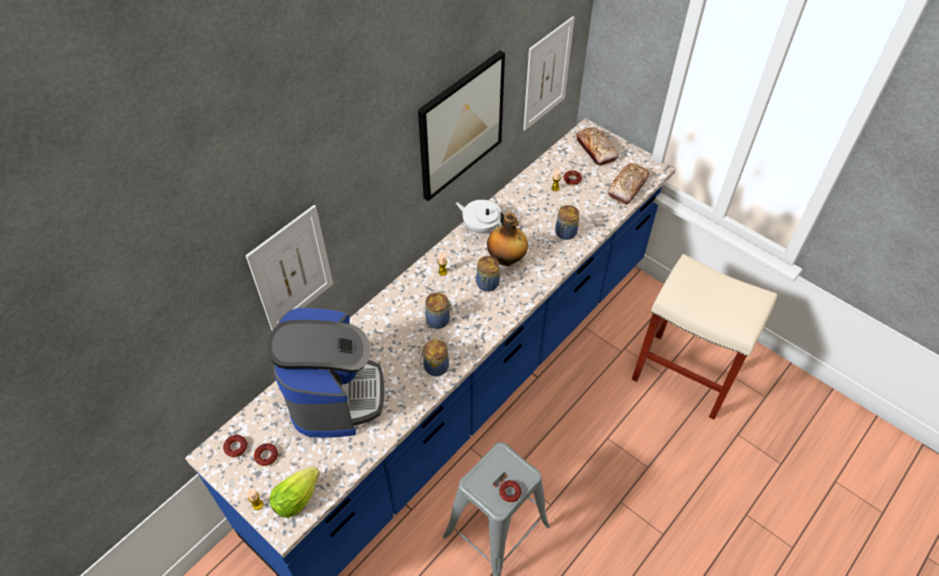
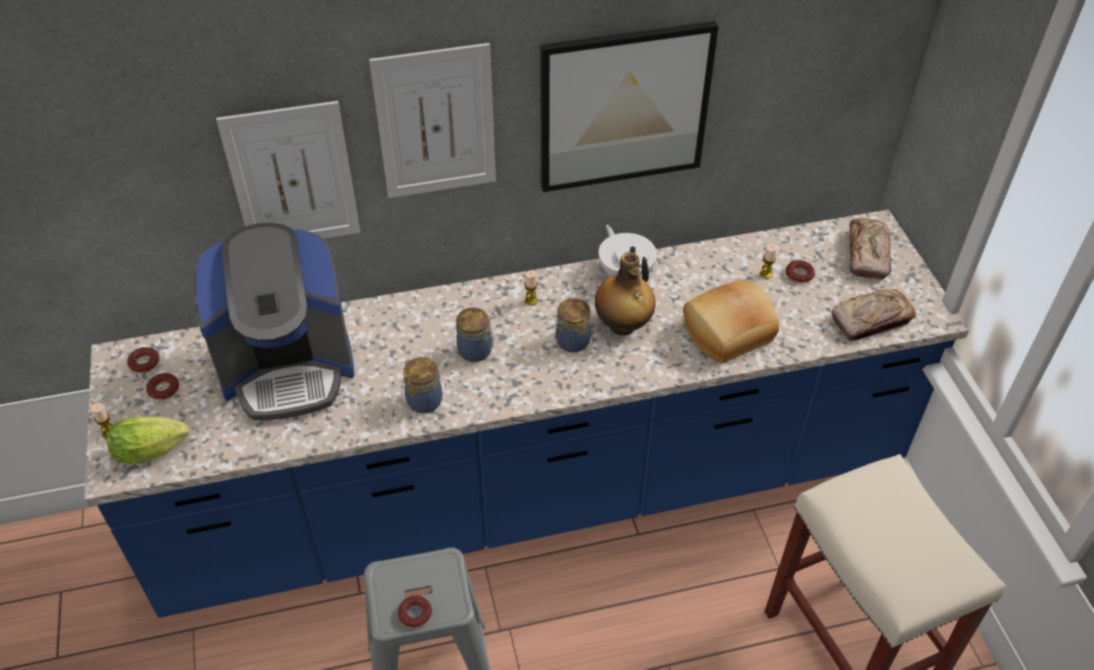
camera: 35 degrees right, 5 degrees down
coffee machine [267,308,384,438] -> coffee machine turned 45 degrees clockwise [194,223,354,421]
picture [523,16,575,131] -> picture moved to [369,43,496,198]
jar [555,205,579,240] -> bread [683,280,779,363]

